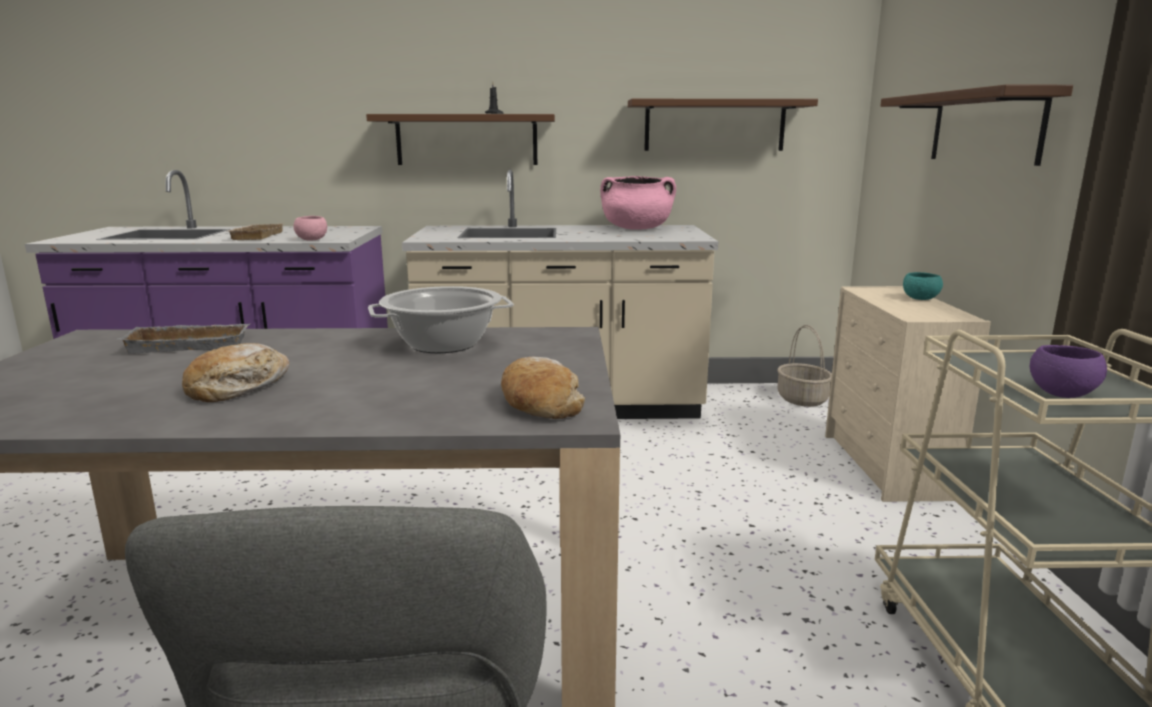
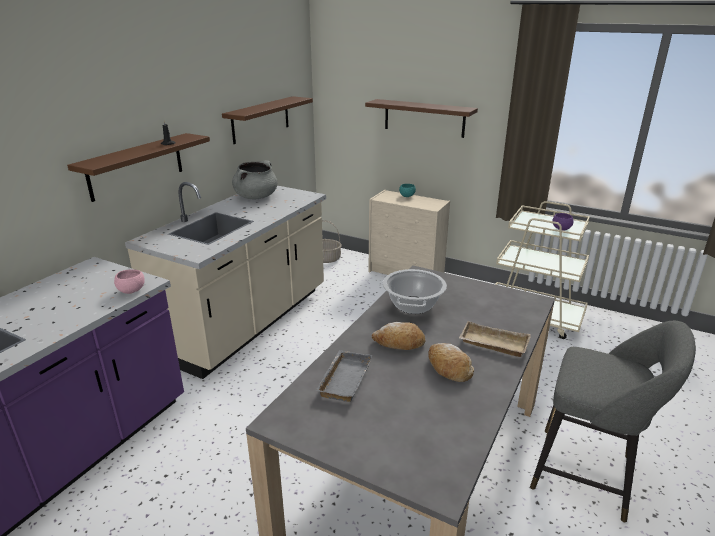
camera: 60 degrees left, 10 degrees up
beige tray [229,224,283,240] -> beige tray moved to [459,321,531,357]
bread [501,357,585,419] -> bread moved to [372,322,425,350]
pink cooking pot [600,176,676,230] -> grey cooking pot [232,160,278,199]

